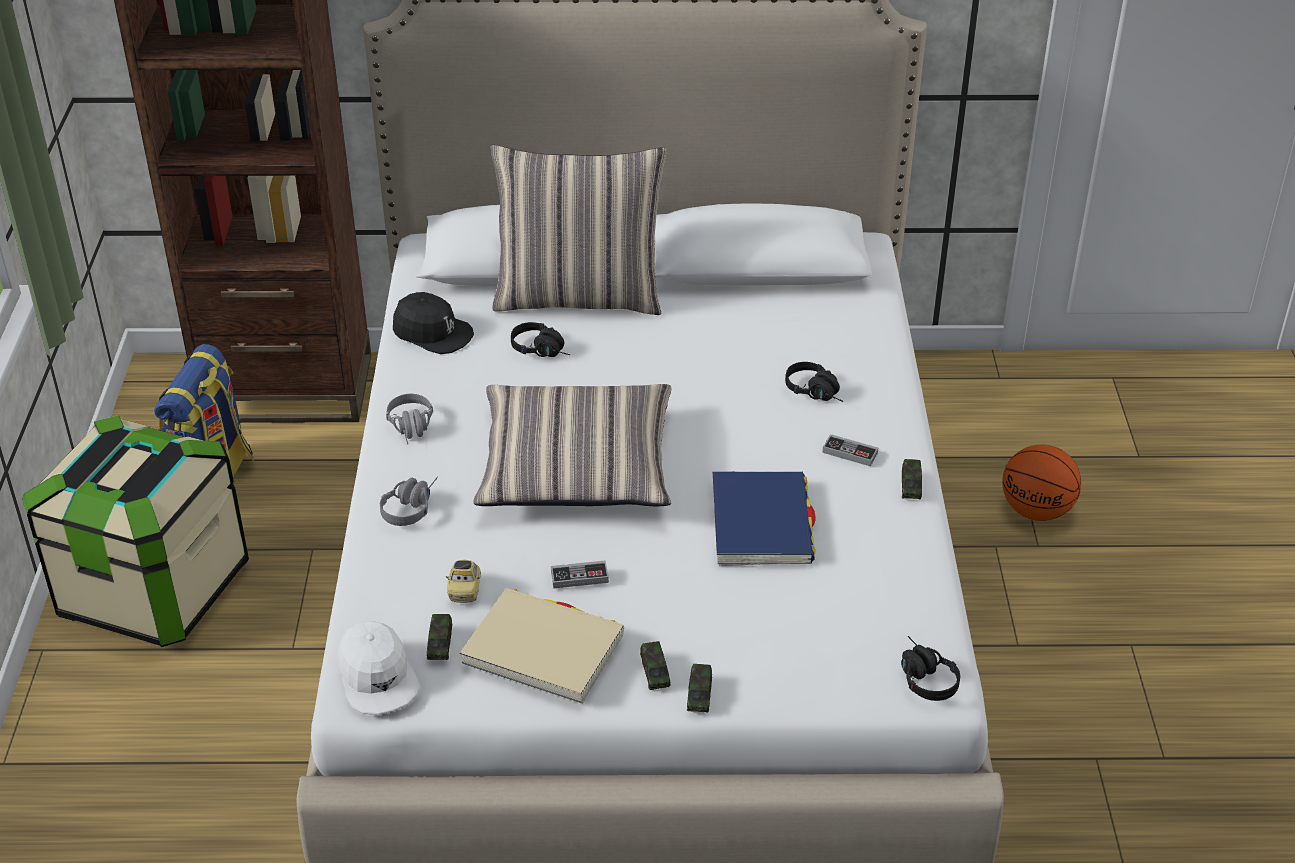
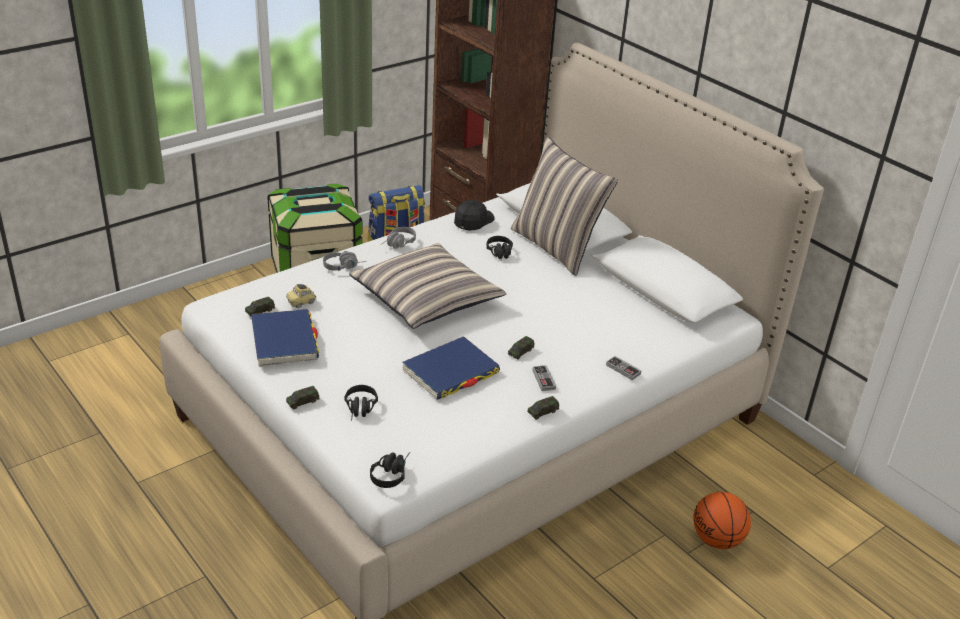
camera: 50 degrees right, 5 degrees down
white cap [337,621,420,715] -> none
black cap [393,292,474,354] -> black cap turned 135 degrees counterclockwise [454,200,494,230]
beige book [460,588,624,704] -> blue book [251,309,319,367]
game controller [551,560,609,589] -> game controller moved to [606,356,642,380]
toy car [640,641,671,690] -> toy car moved to [508,336,534,360]
black headphones [785,362,843,402] -> black headphones moved to [344,385,378,421]

